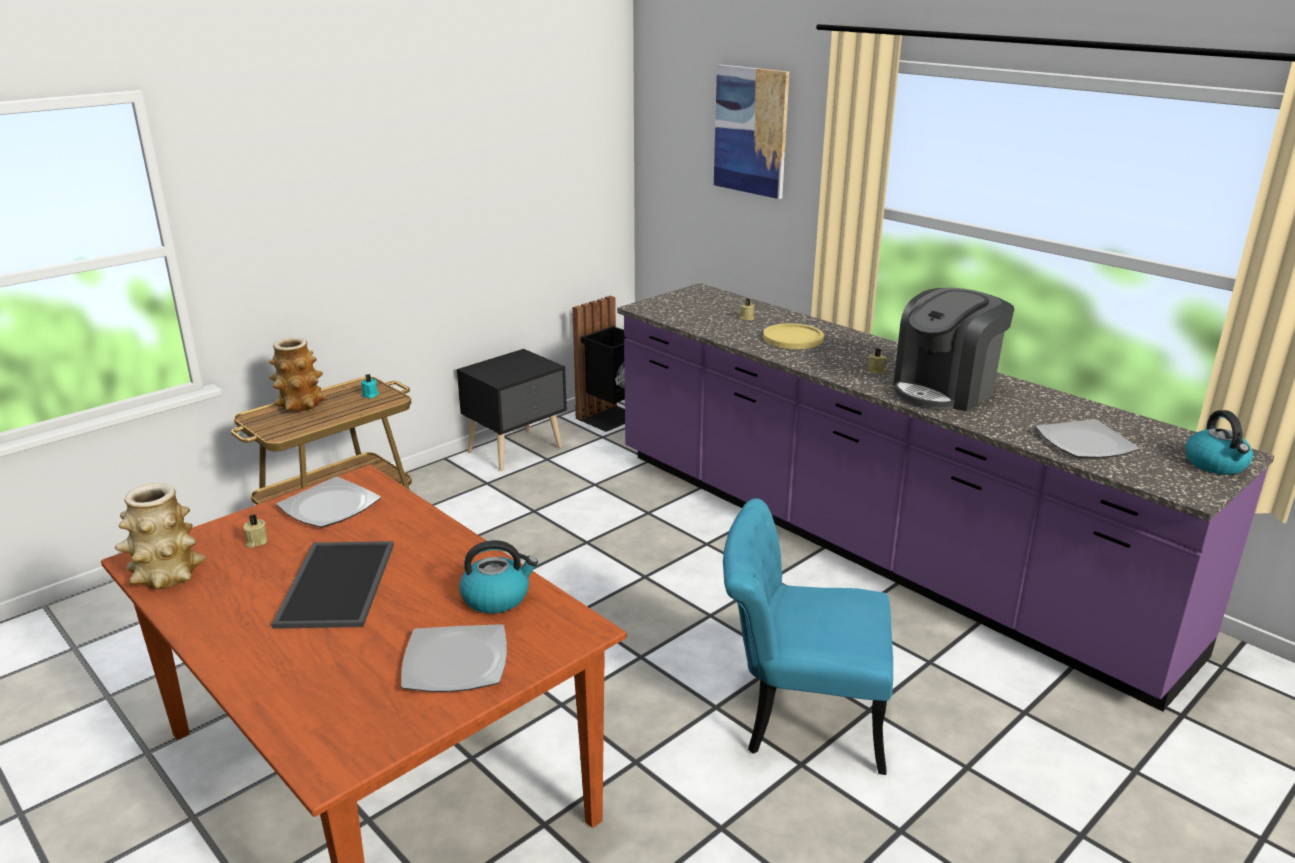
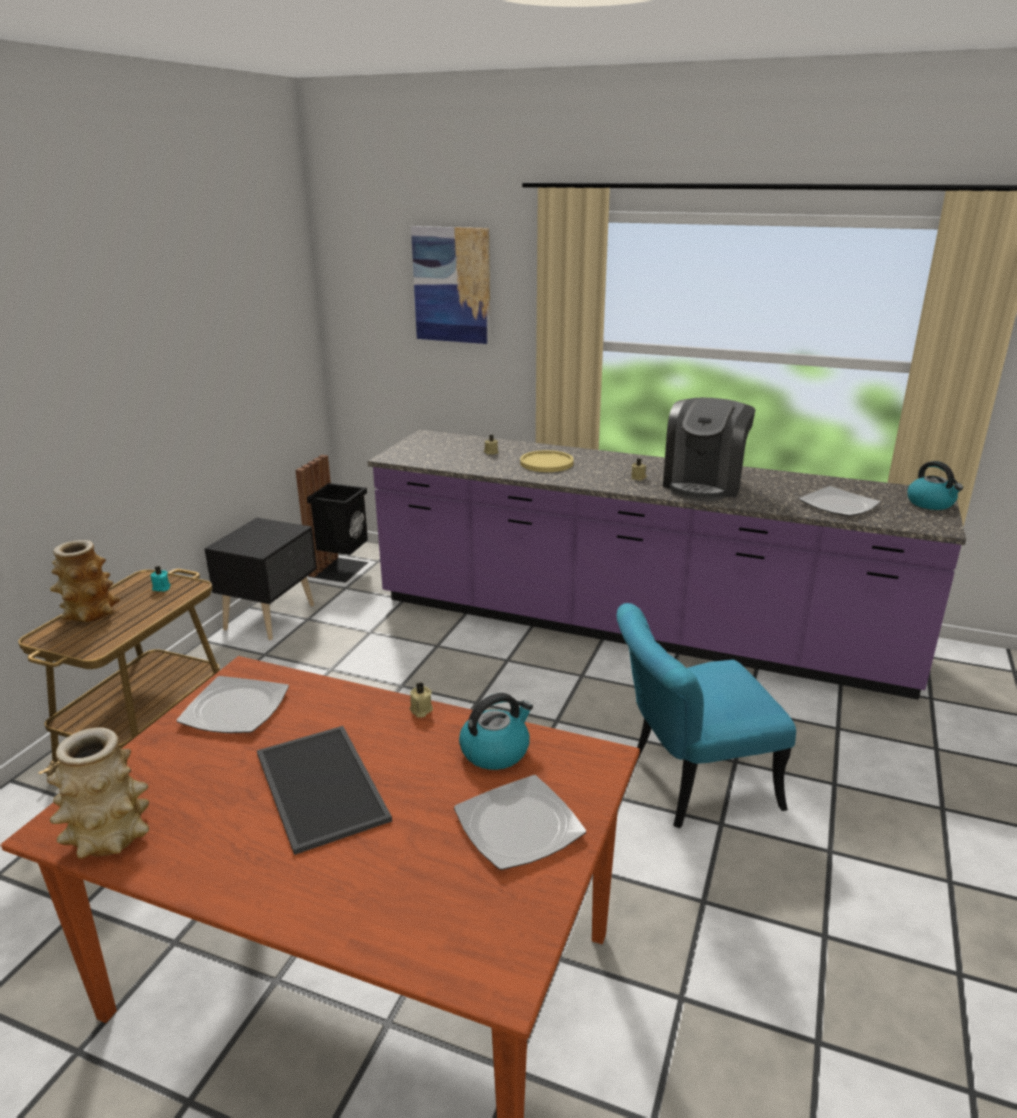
camera: 25 degrees left, 0 degrees up
beige candle [244,514,267,548] -> beige candle moved to [410,682,433,717]

